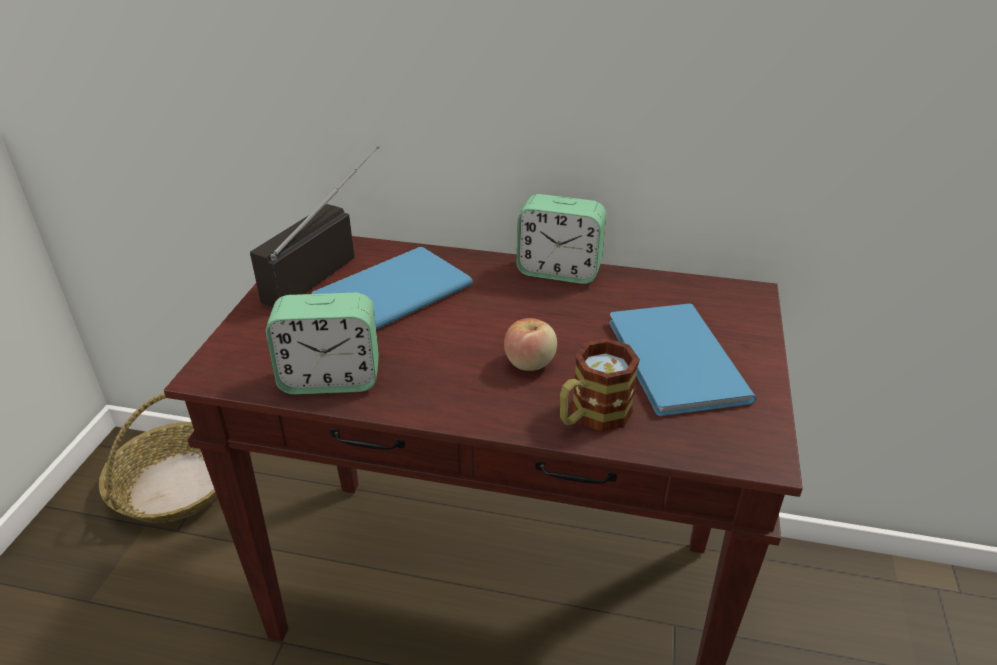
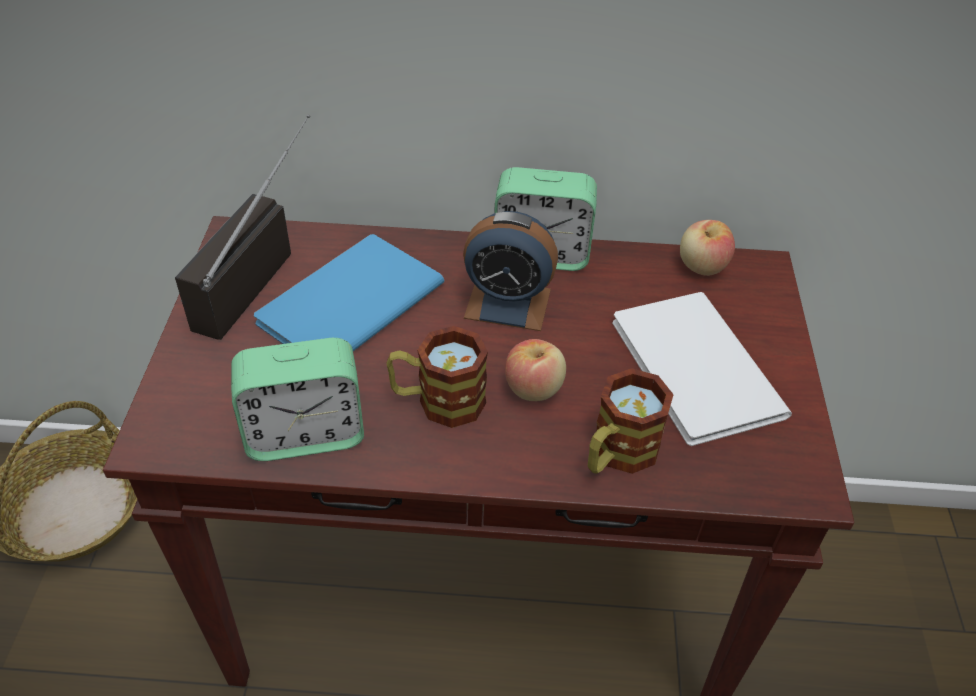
camera: 10 degrees left, 10 degrees up
blue book [609,304,757,416] -> white book [612,292,792,446]
none -> mug [386,326,488,428]
none -> alarm clock [463,211,558,331]
none -> apple [680,220,735,276]

